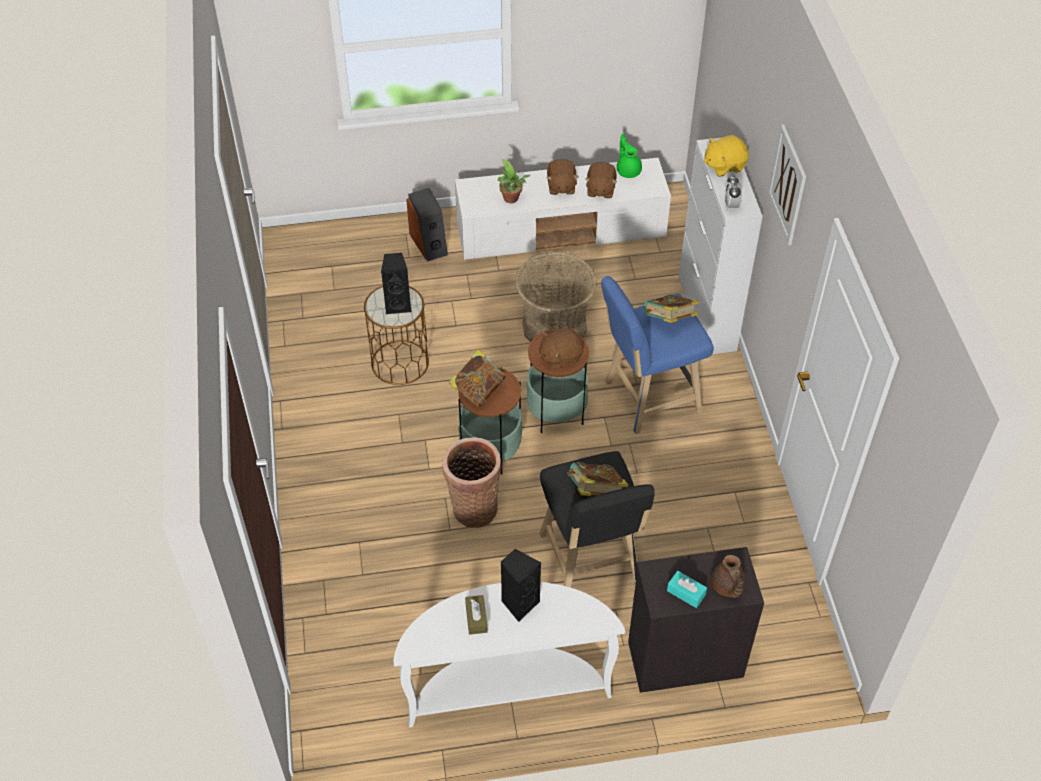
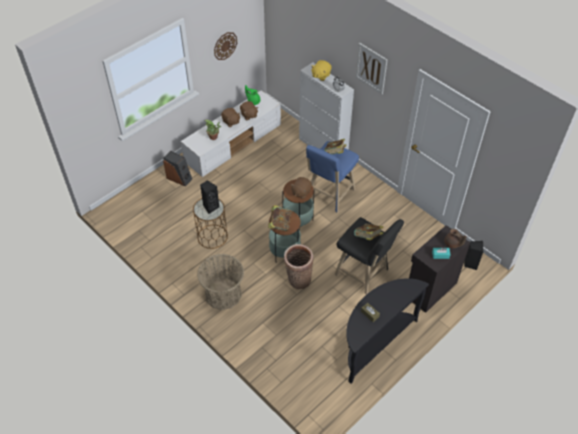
camera: 35 degrees left, 0 degrees up
white console table [394,582,625,728] -> black console table [346,278,429,384]
black speaker [501,549,541,622] -> black speaker moved to [464,241,484,270]
basket [515,252,597,342] -> basket moved to [198,254,244,310]
none -> wall clock [214,32,237,60]

